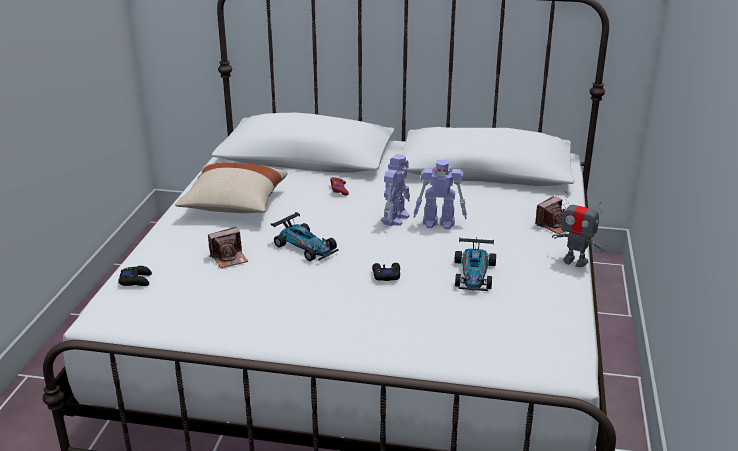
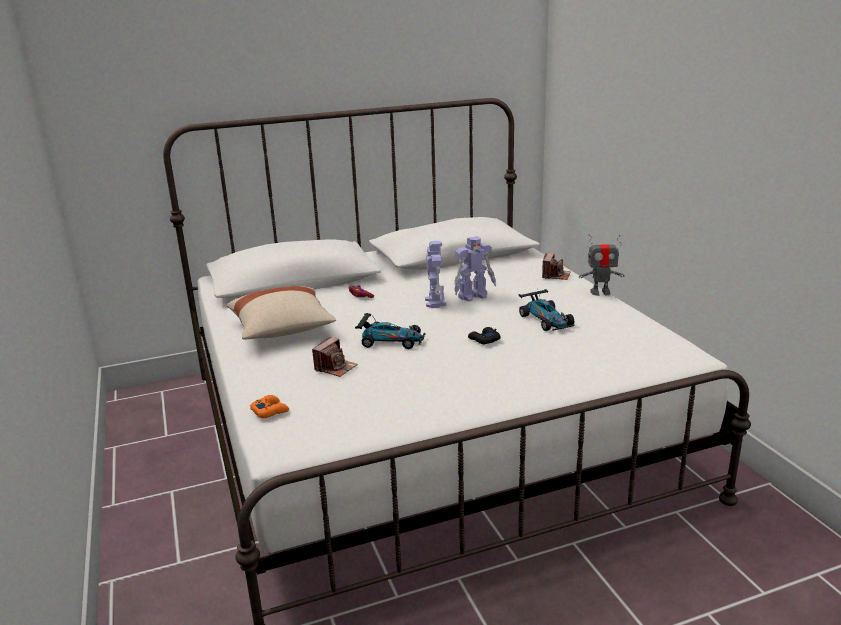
camera: 30 degrees left, 5 degrees down
black game controller [118,266,152,286] -> orange game controller [250,395,289,418]

